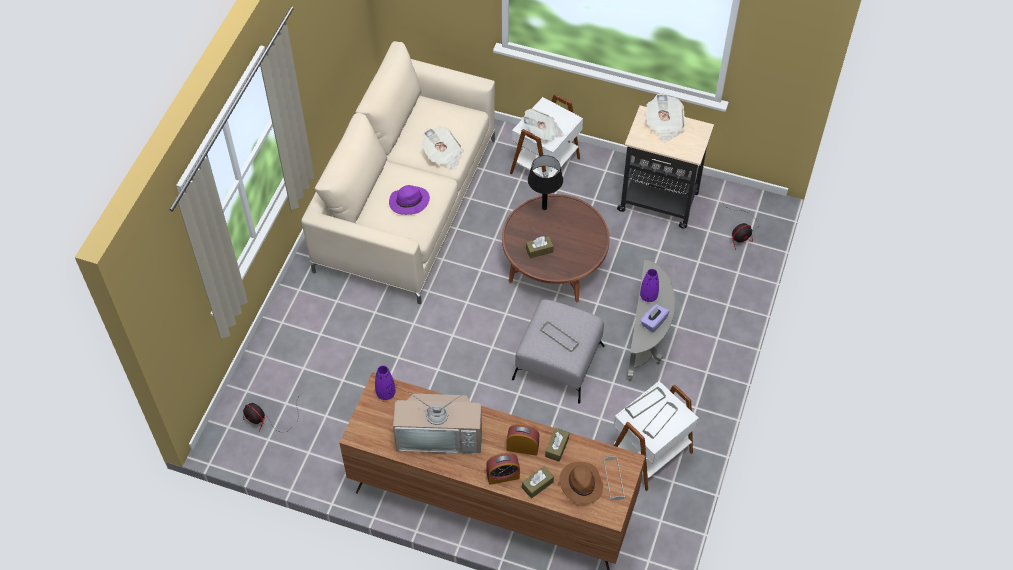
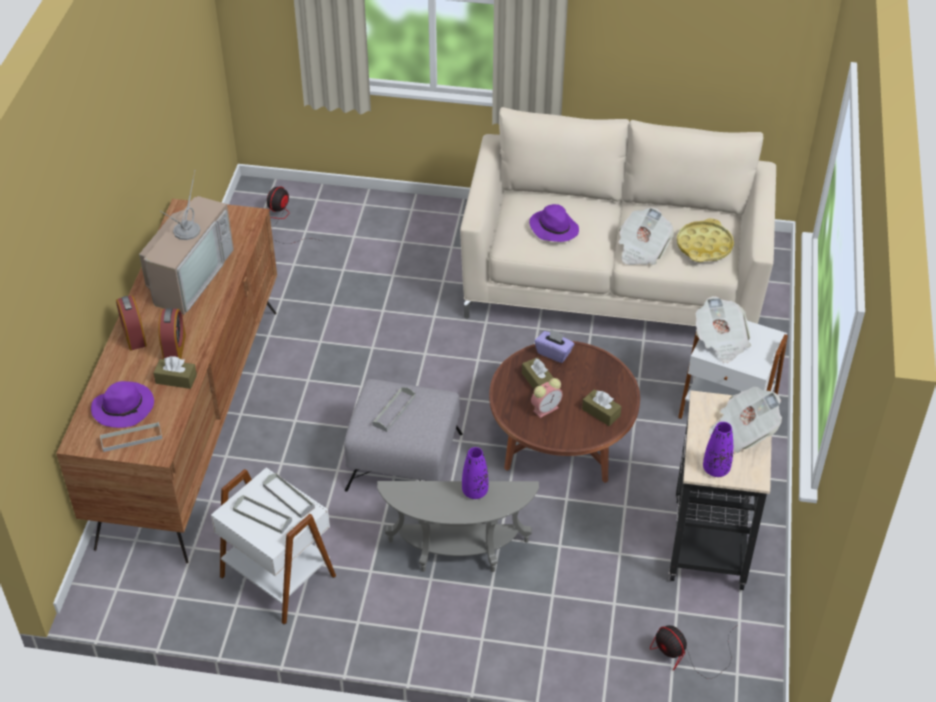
camera: 80 degrees right, 10 degrees down
purple vase [375,366,396,400] -> purple vase moved to [703,422,733,477]
television [393,391,482,453] -> television turned 150 degrees counterclockwise [139,170,234,314]
brown tissue box [522,466,554,499] -> brown tissue box moved to [582,389,622,426]
black table lamp [528,155,563,210] -> none
brown hat [559,462,603,504] -> purple hat [91,381,154,428]
purple tissue box [641,304,670,333] -> purple tissue box moved to [535,329,574,363]
none -> alarm clock [531,378,563,418]
none -> yellow tray [677,218,734,262]

